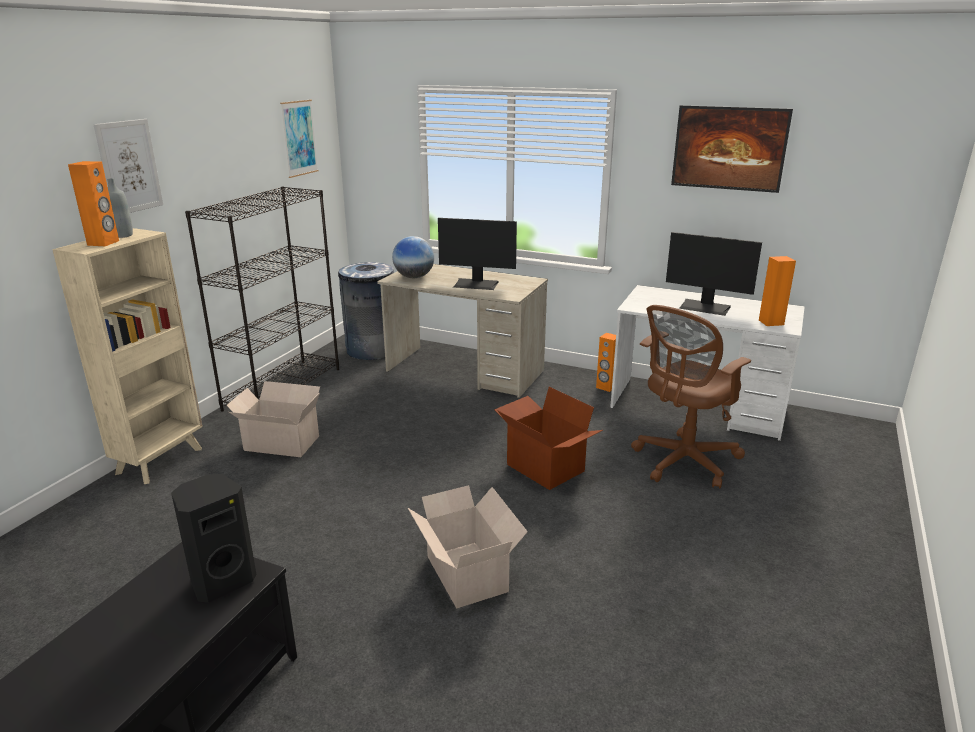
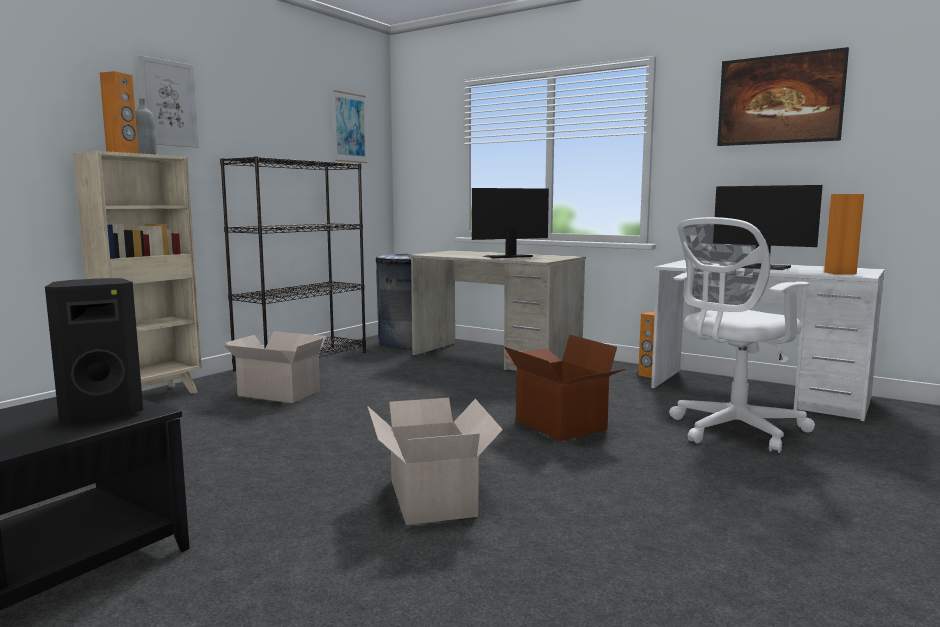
camera: 10 degrees right, 15 degrees down
globe [392,236,434,278] -> none
monitor [438,218,517,290] -> monitor turned 135 degrees clockwise [472,188,549,258]
brown office chair [631,305,751,489] -> white office chair [669,217,815,453]

